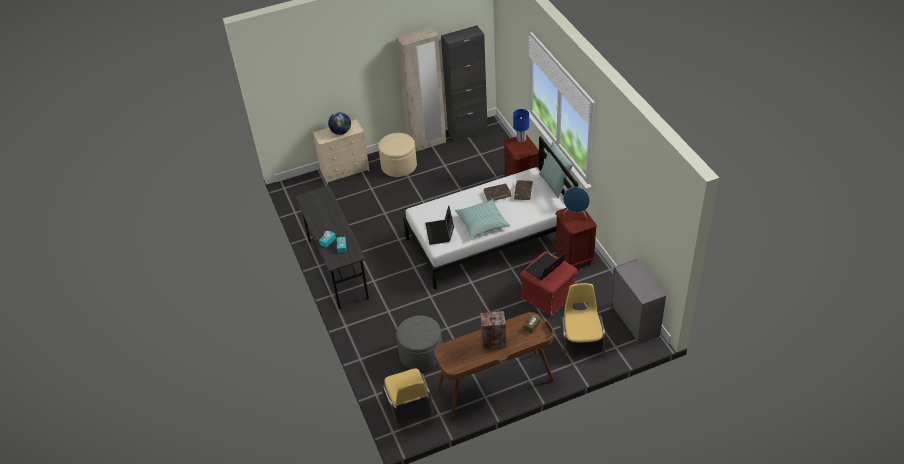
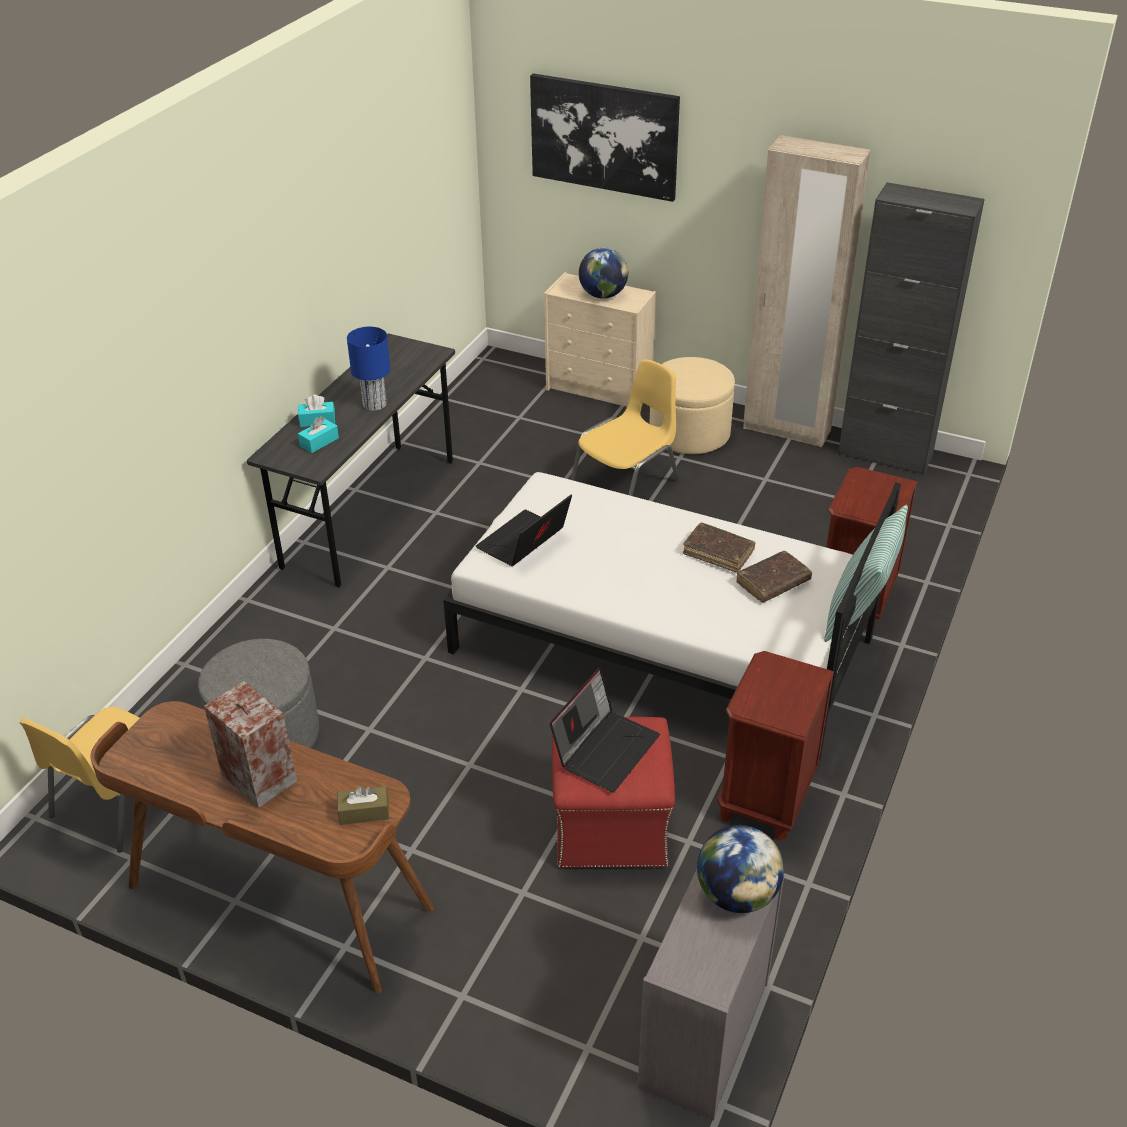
camera: 45 degrees right, 5 degrees down
pillow [455,199,510,238] -> none
blue table lamp [513,109,529,142] -> blue table lamp moved to [347,327,391,411]
laptop [525,252,567,281] -> laptop turned 120 degrees clockwise [550,668,660,792]
yellow chair [561,283,605,359] -> yellow chair moved to [570,359,680,496]
blue speaker [563,187,590,219] -> none
none -> picture [530,73,680,202]
none -> globe [697,825,784,913]

